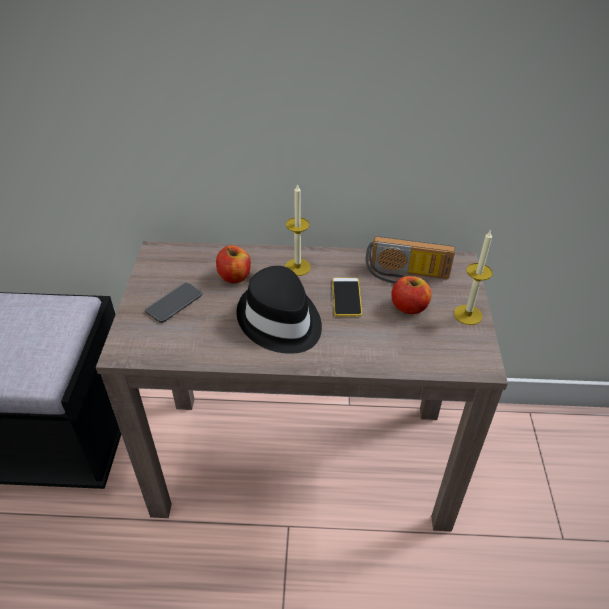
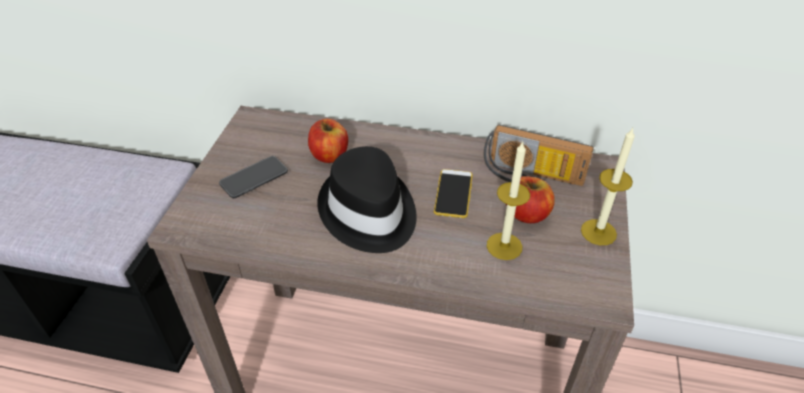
camera: 10 degrees right, 0 degrees up
candle [285,183,311,276] -> candle moved to [487,141,530,260]

